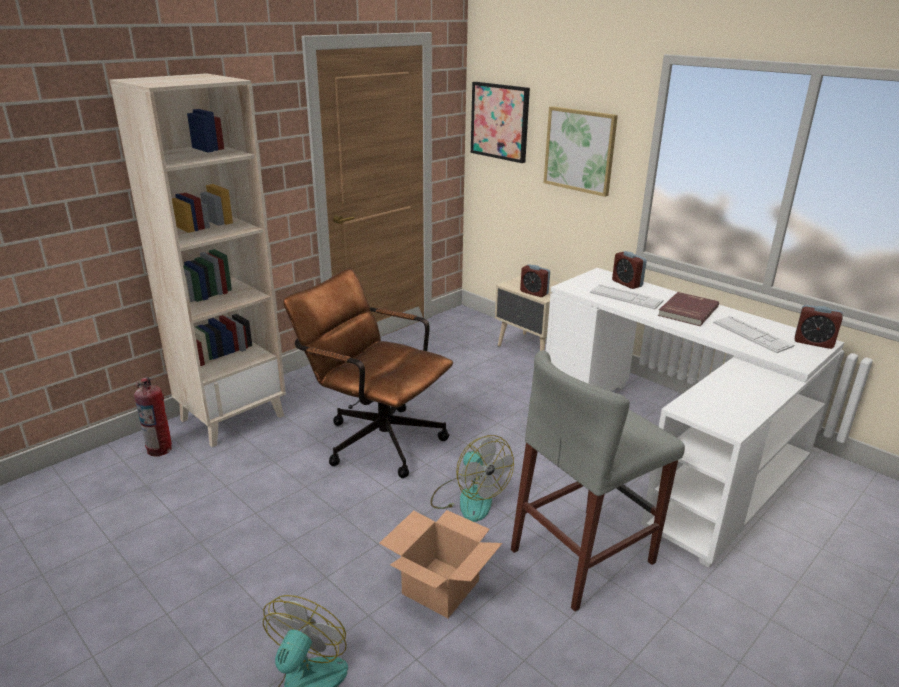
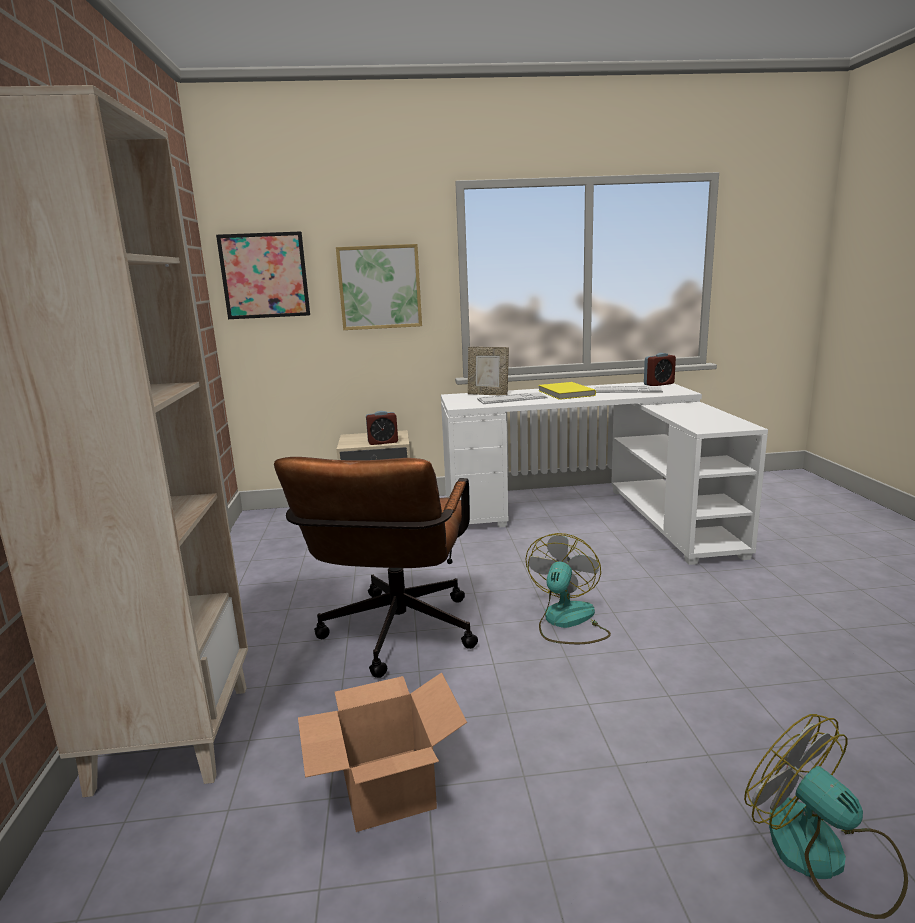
camera: 50 degrees left, 10 degrees down
fire extinguisher [134,377,172,456] -> none
brown office chair [283,268,453,478] -> brown office chair turned 60 degrees counterclockwise [274,457,478,678]
cardboard box [379,510,503,618] -> cardboard box moved to [298,672,467,832]
fan [430,435,514,522] -> fan turned 75 degrees counterclockwise [525,533,611,644]
grey stool [511,350,685,611] -> none
alarm clock [612,251,647,289] -> picture frame [468,347,509,395]
red book [658,292,719,326] -> yellow book [538,382,596,400]

